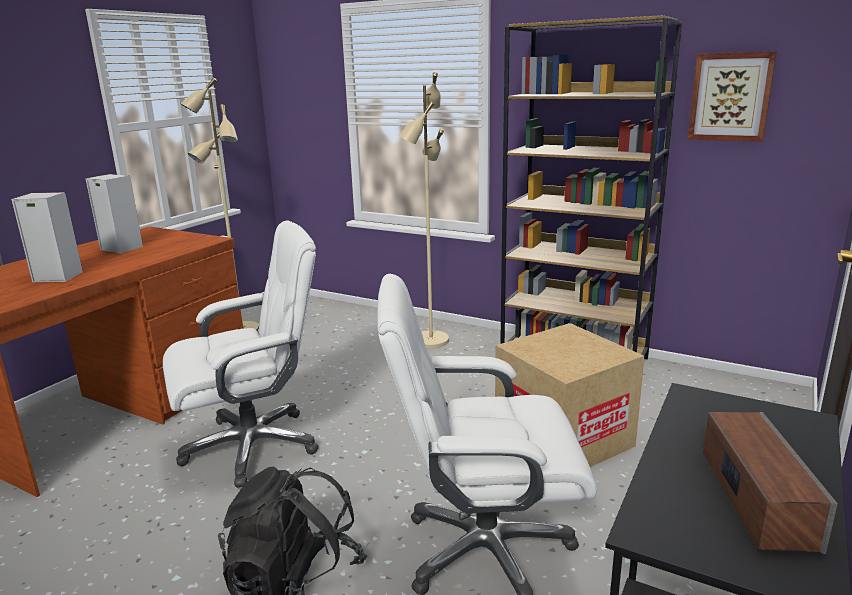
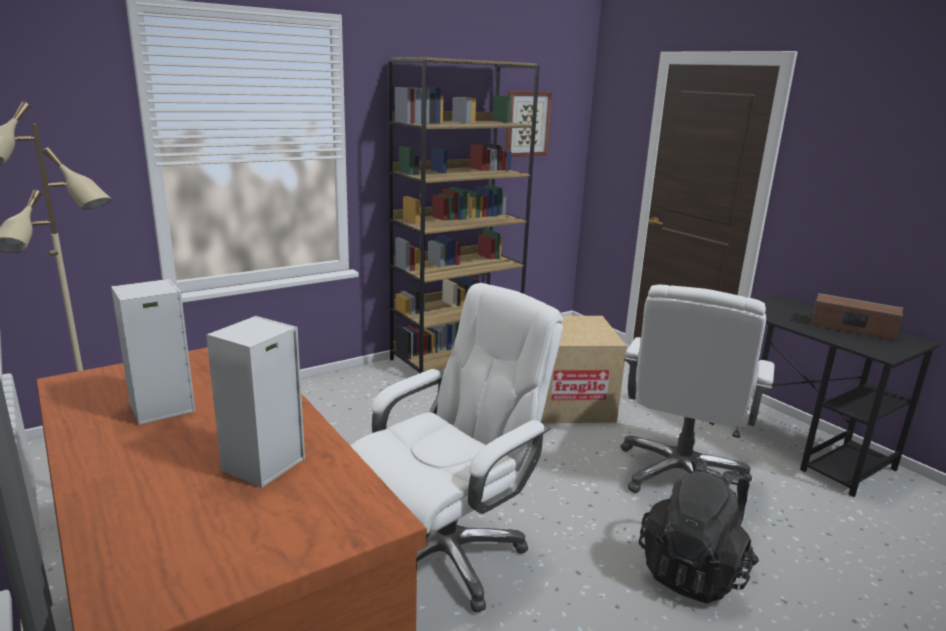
camera: 65 degrees left, 0 degrees up
white office chair [163,220,319,488] -> white office chair turned 45 degrees clockwise [351,283,563,613]
beige floor lamp [399,72,449,348] -> none

